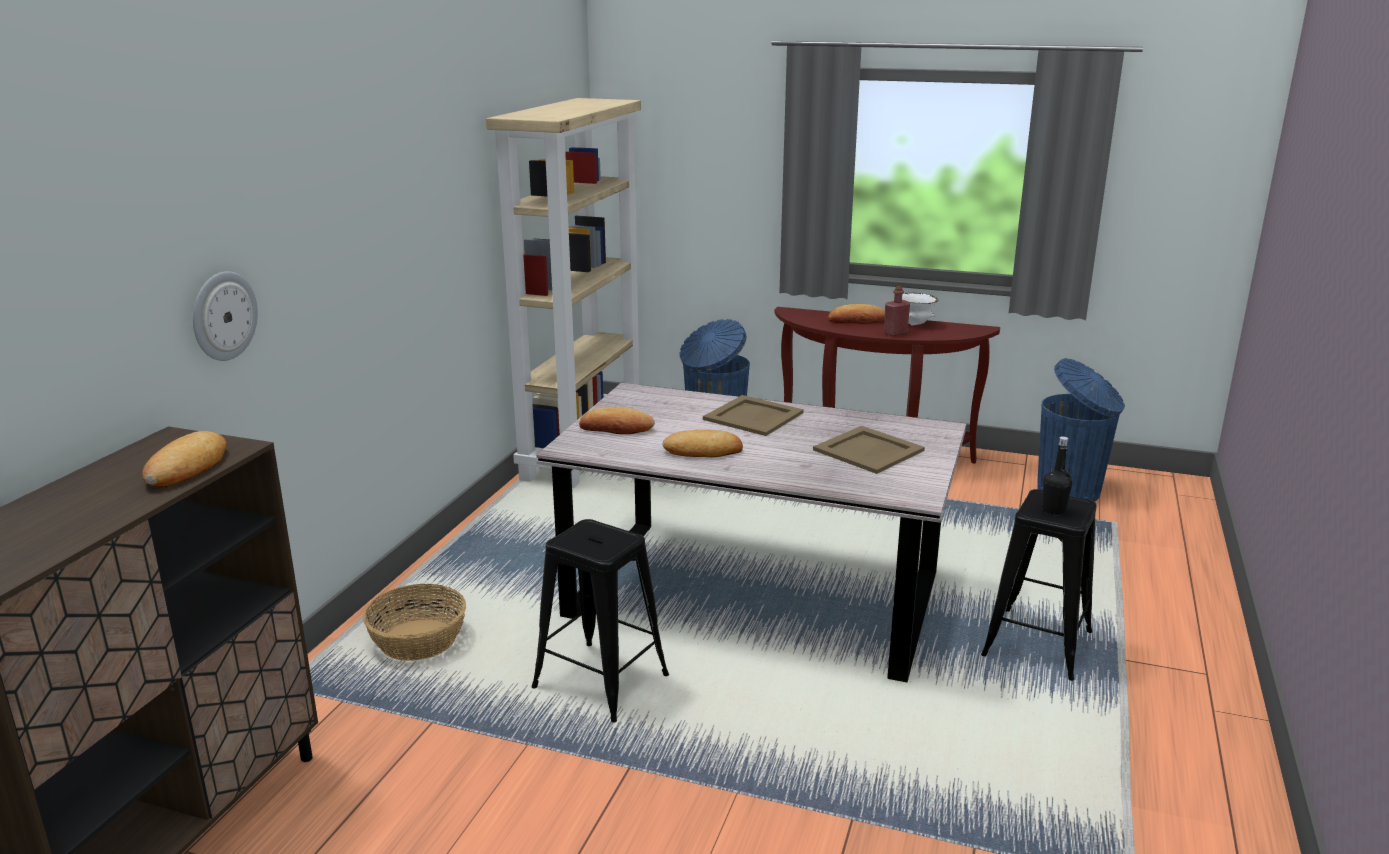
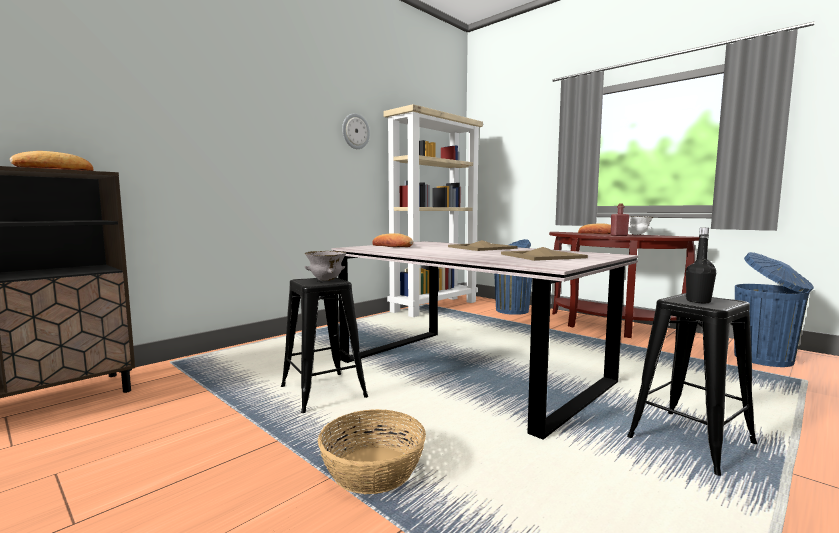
camera: 25 degrees right, 15 degrees down
wall clock [193,271,258,361] -> wall clock moved to [342,113,370,149]
basket [363,584,466,661] -> basket moved to [318,409,426,494]
bread [663,430,743,457] -> none
none -> grey bowl [304,251,346,281]

